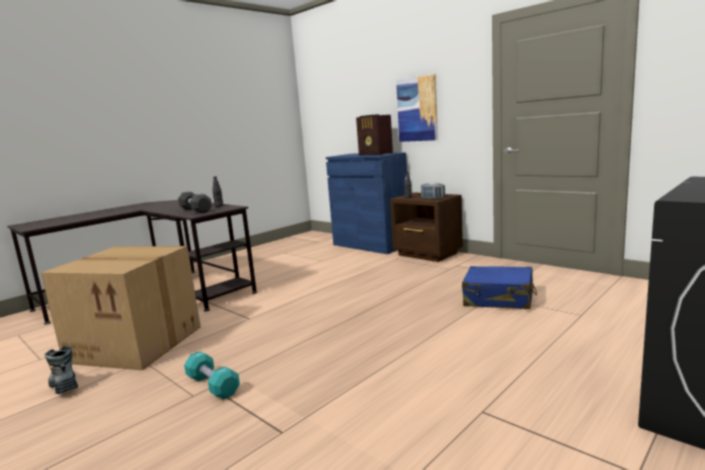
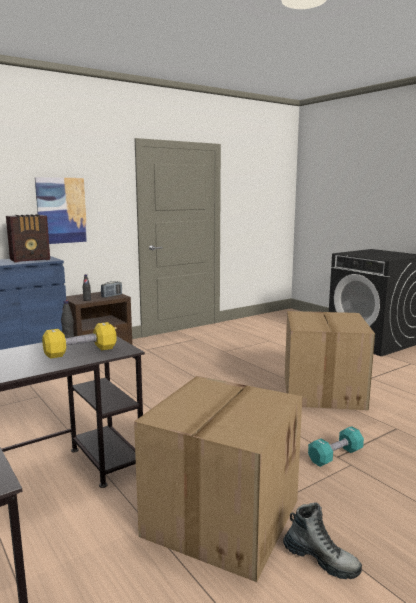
camera: 80 degrees left, 0 degrees up
boot [45,346,78,394] -> boot turned 120 degrees counterclockwise [283,502,362,579]
black dumbbell [178,192,212,213] -> yellow dumbbell [42,322,117,359]
blue suitcase [462,266,537,309] -> none
none -> cardboard box [285,311,375,410]

